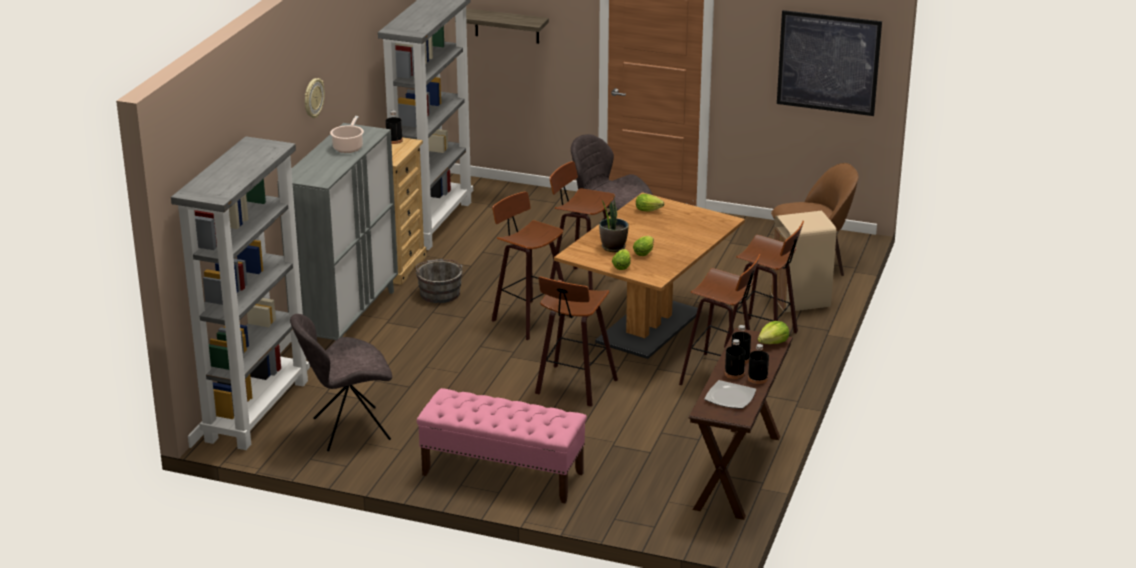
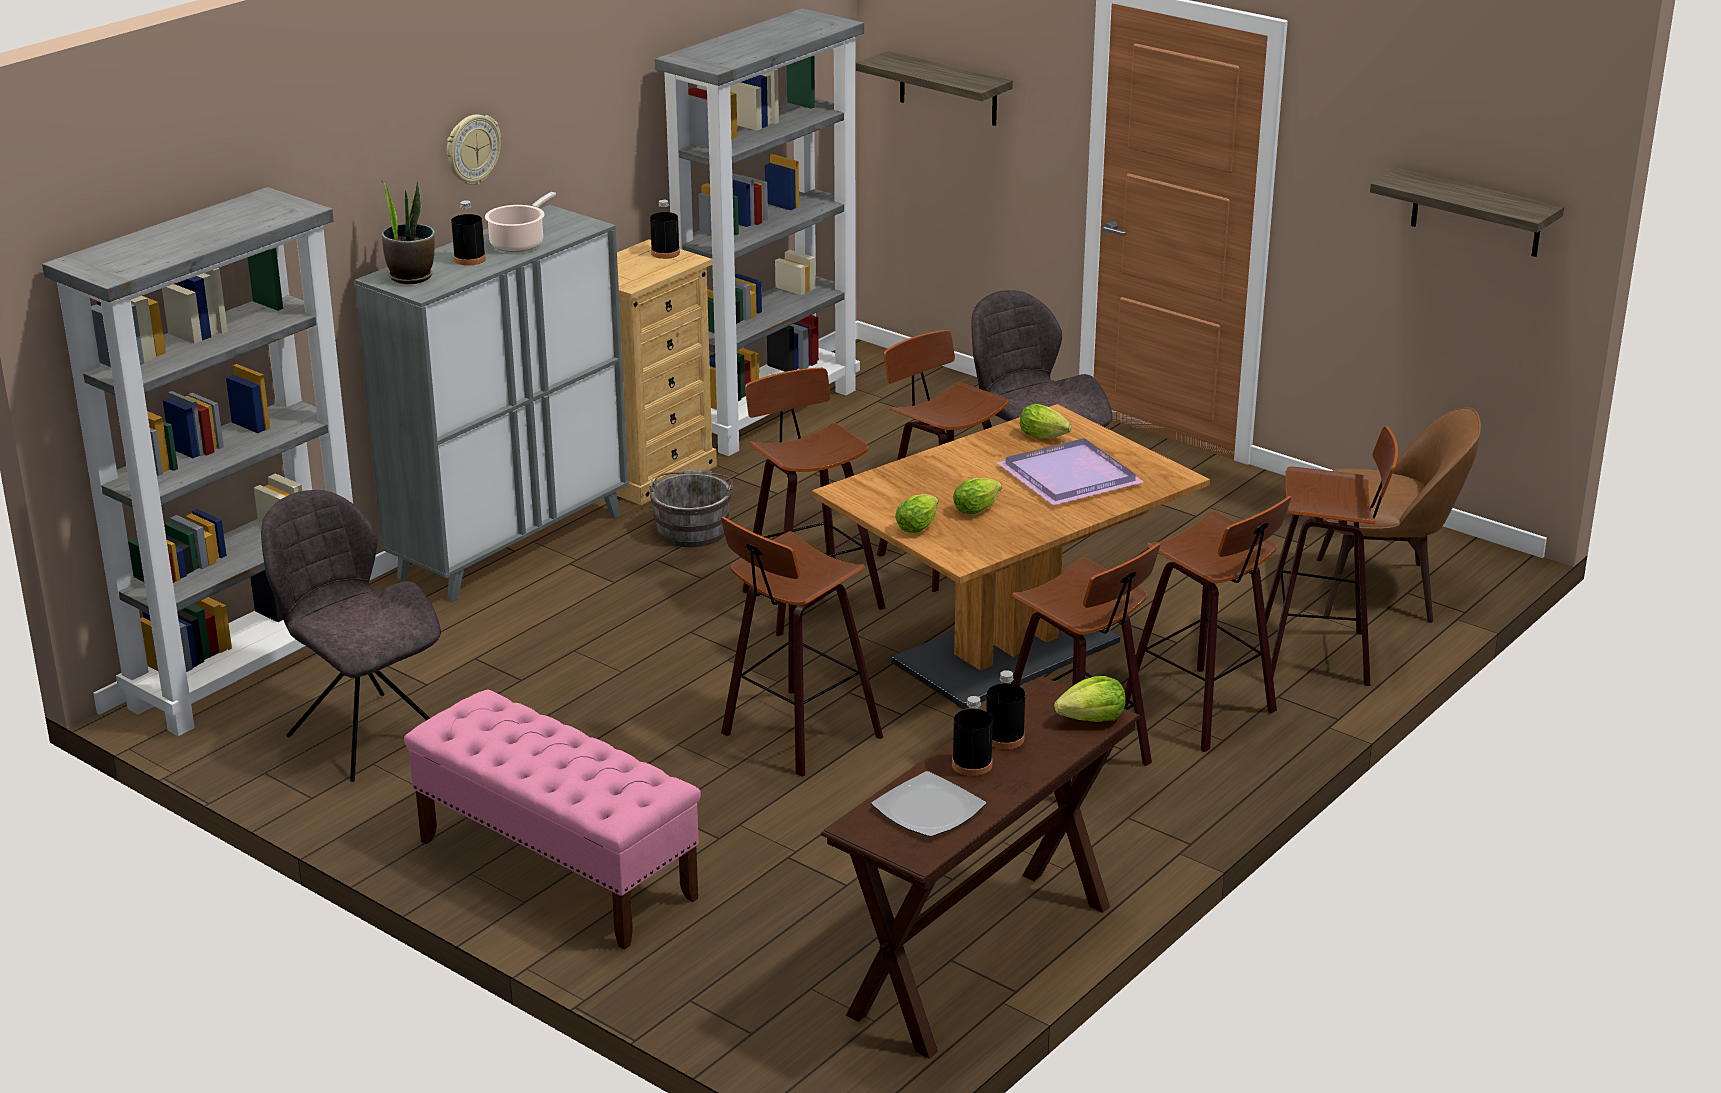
camera: 20 degrees right, 0 degrees up
grey chair [290,314,392,451] -> grey chair turned 45 degrees clockwise [261,490,441,782]
potted plant [599,198,629,252] -> potted plant moved to [381,180,435,284]
black bottle [748,344,769,384] -> black bottle moved to [451,201,486,266]
beige trash can [771,211,837,312] -> stool [1265,426,1398,686]
picture [777,10,882,116] -> shelf [1370,168,1564,257]
none -> purple tray [997,438,1144,505]

